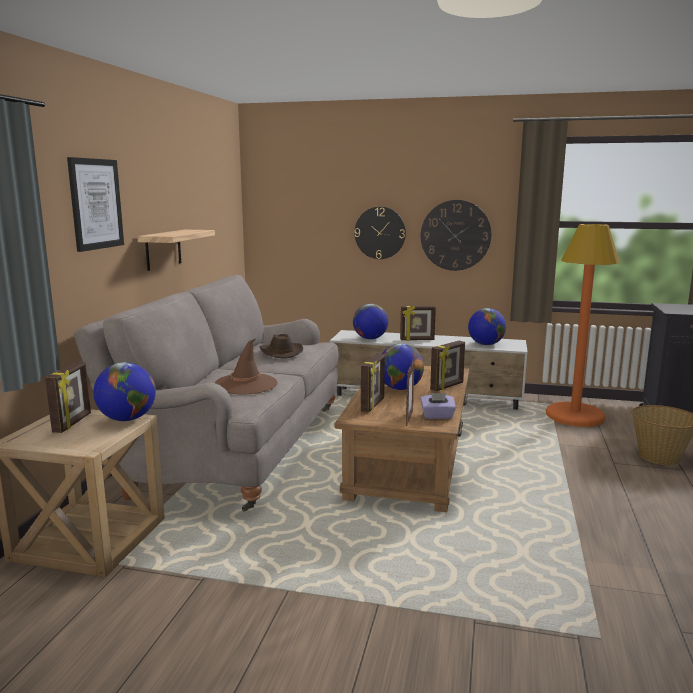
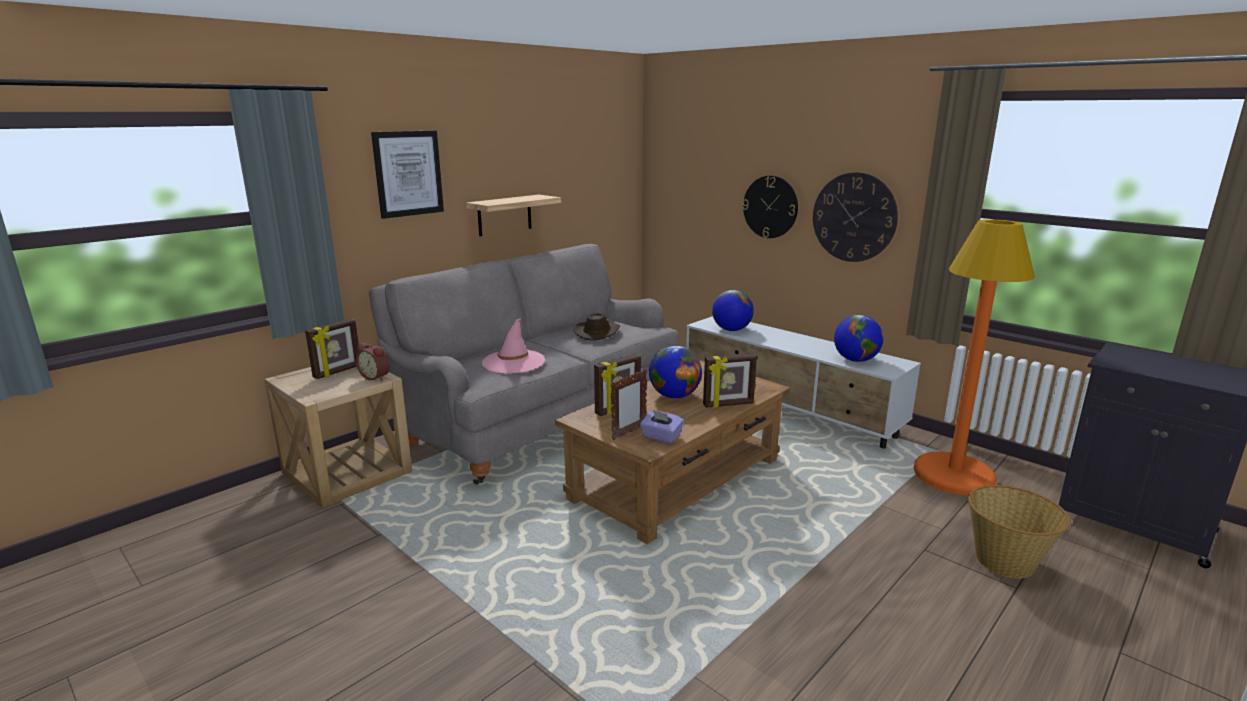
camera: 30 degrees right, 5 degrees up
globe [93,362,156,421] -> alarm clock [356,343,390,381]
brown hat [215,339,277,394] -> pink hat [482,318,545,374]
picture frame [400,306,436,341] -> none

